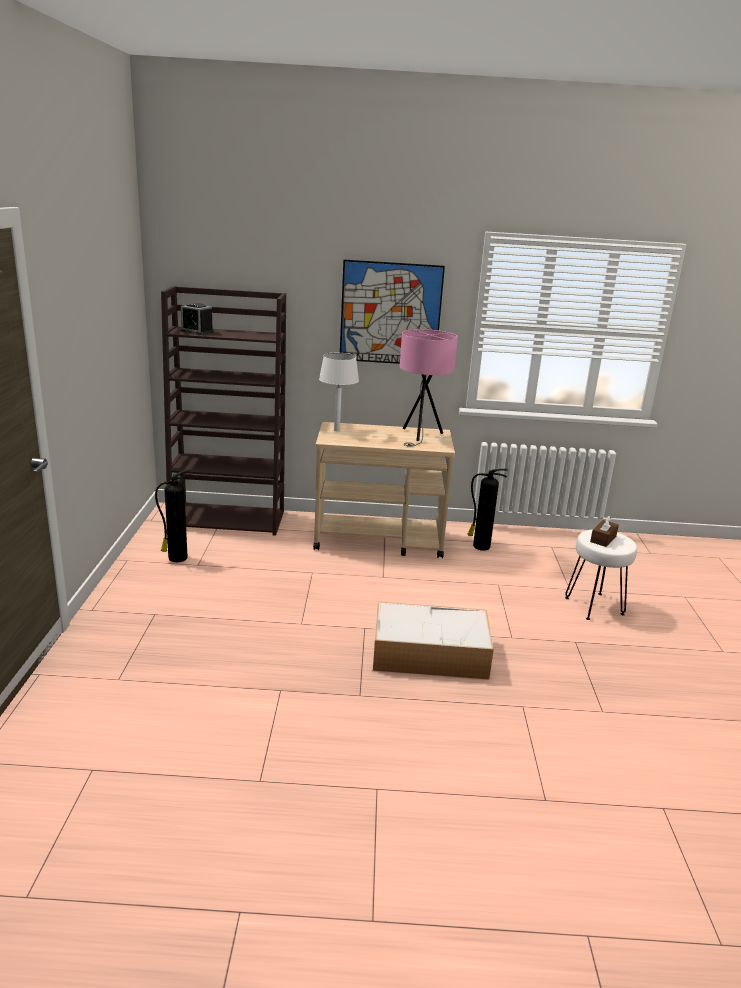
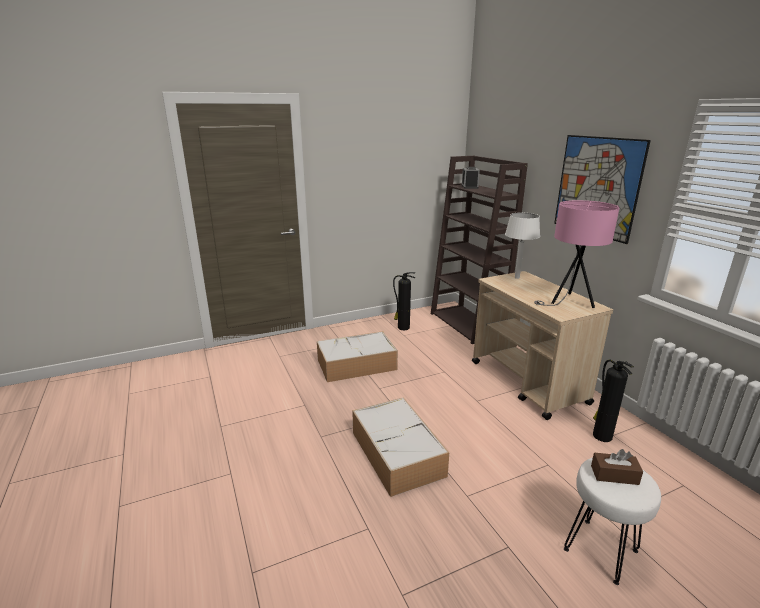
camera: 65 degrees right, 0 degrees up
none -> storage box [317,331,398,382]

